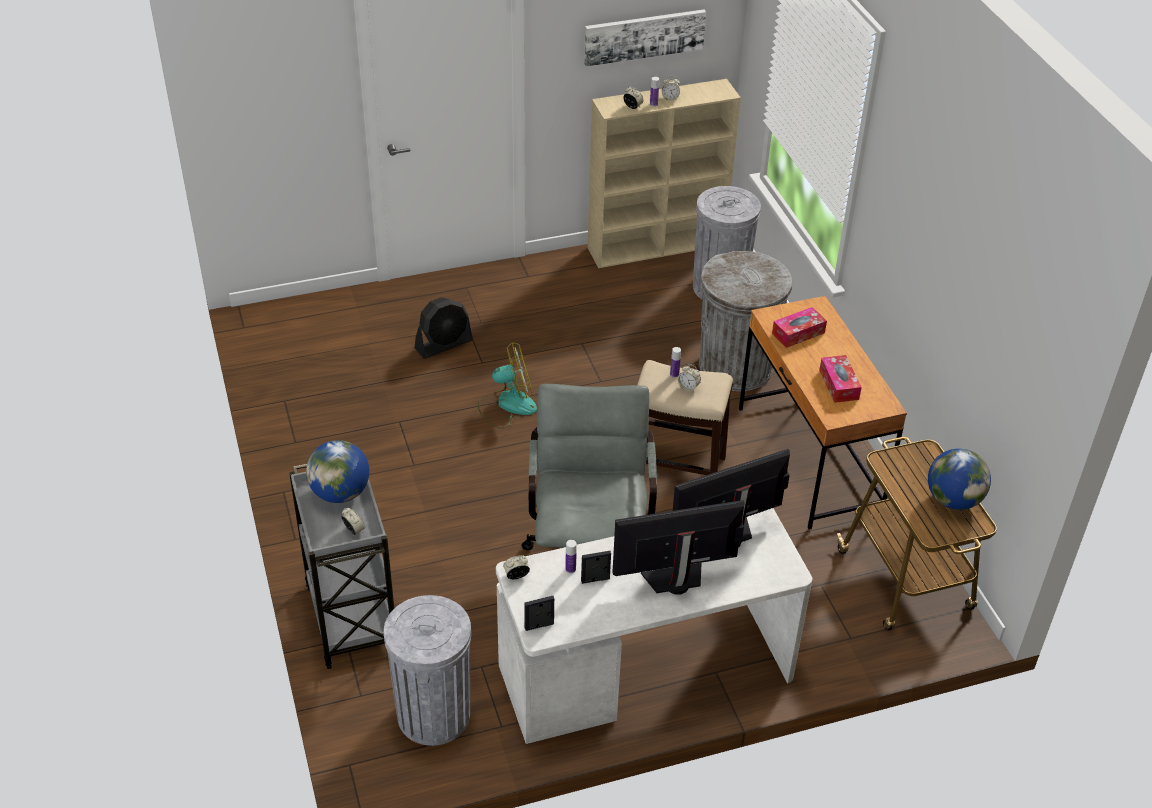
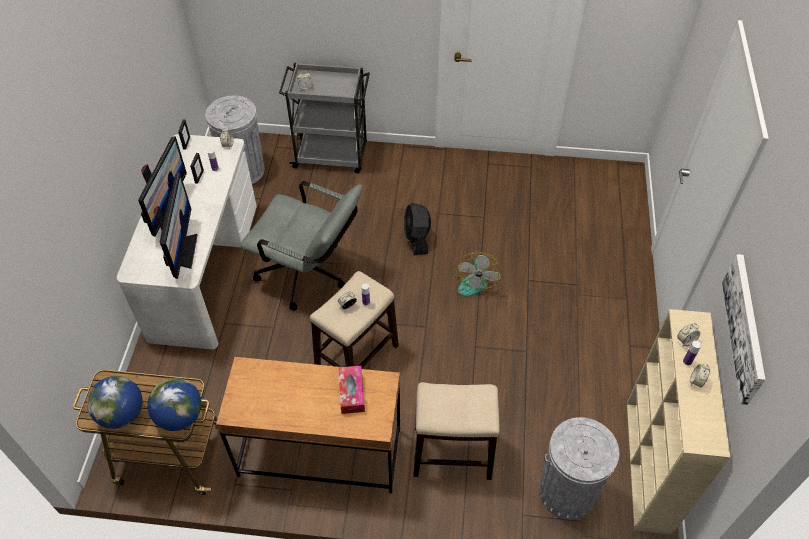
camera: 115 degrees right, 10 degrees up
globe [306,440,369,503] -> globe moved to [147,378,202,431]
black fan [415,297,473,359] -> black fan moved to [404,203,431,255]
grey trash can [699,251,792,391] -> stool [413,382,500,480]
tissue box [819,355,862,403] -> none

